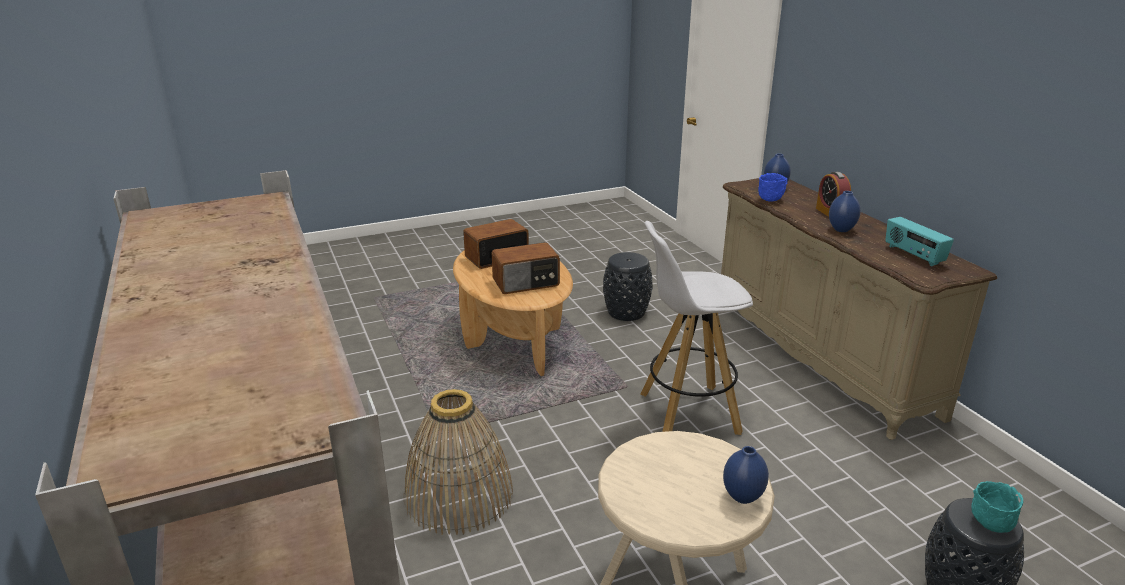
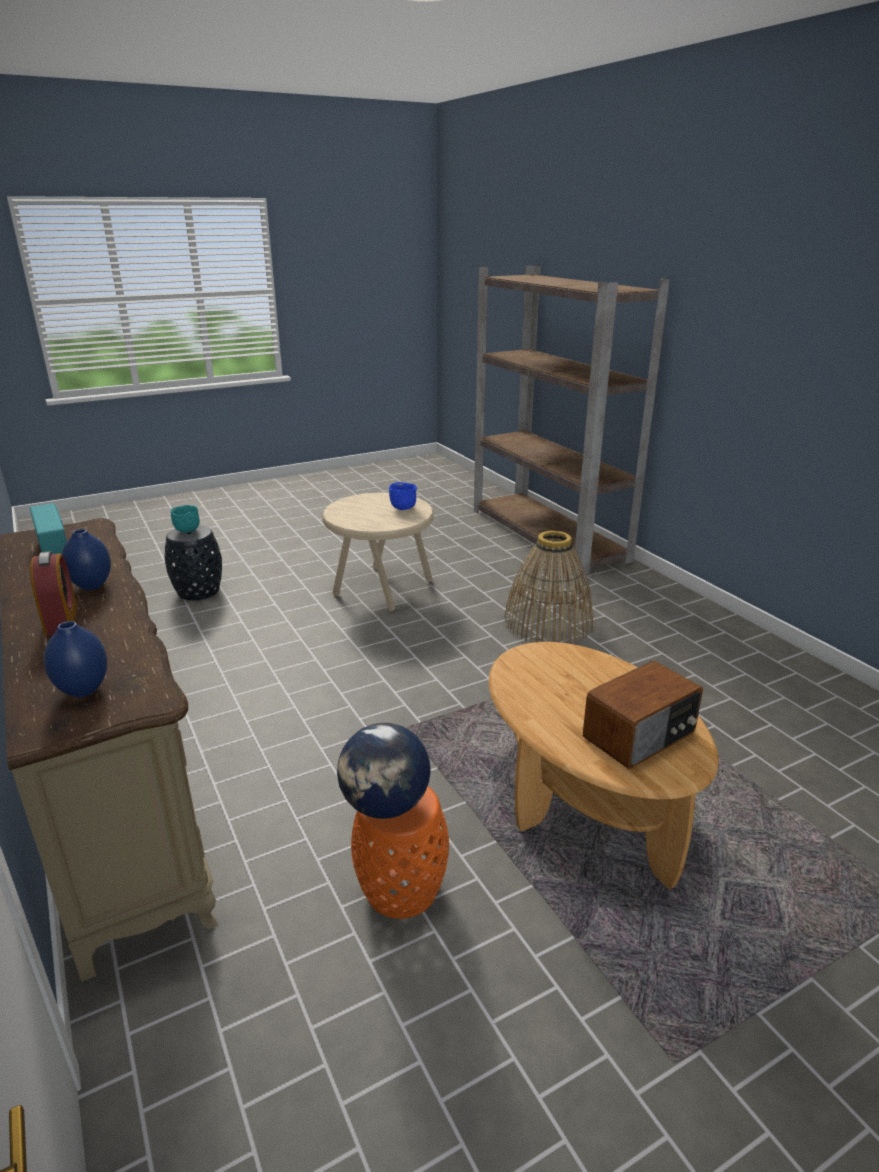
camera: 175 degrees right, 0 degrees up
radio [492,242,560,294] -> none
black stool [603,252,653,321] -> orange stool [351,786,449,919]
white stool [641,221,753,435] -> none
blue vase [723,446,769,504] -> none
blue bowl [758,173,788,202] -> blue bowl moved to [389,482,417,510]
none -> globe [337,723,430,819]

